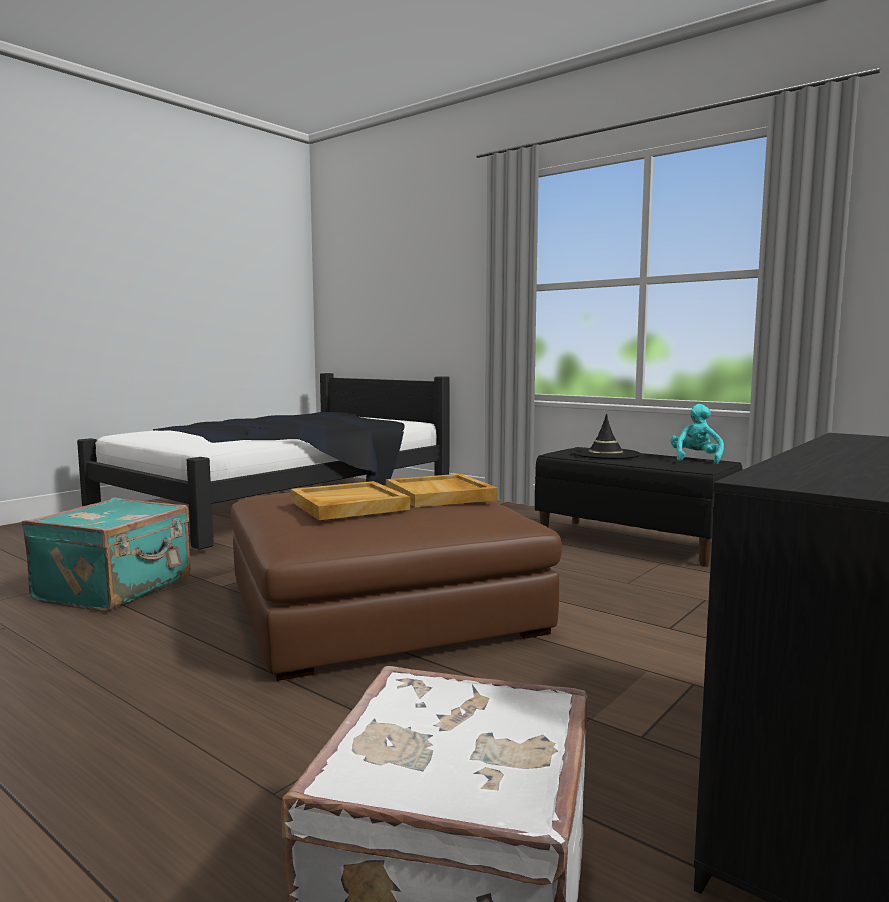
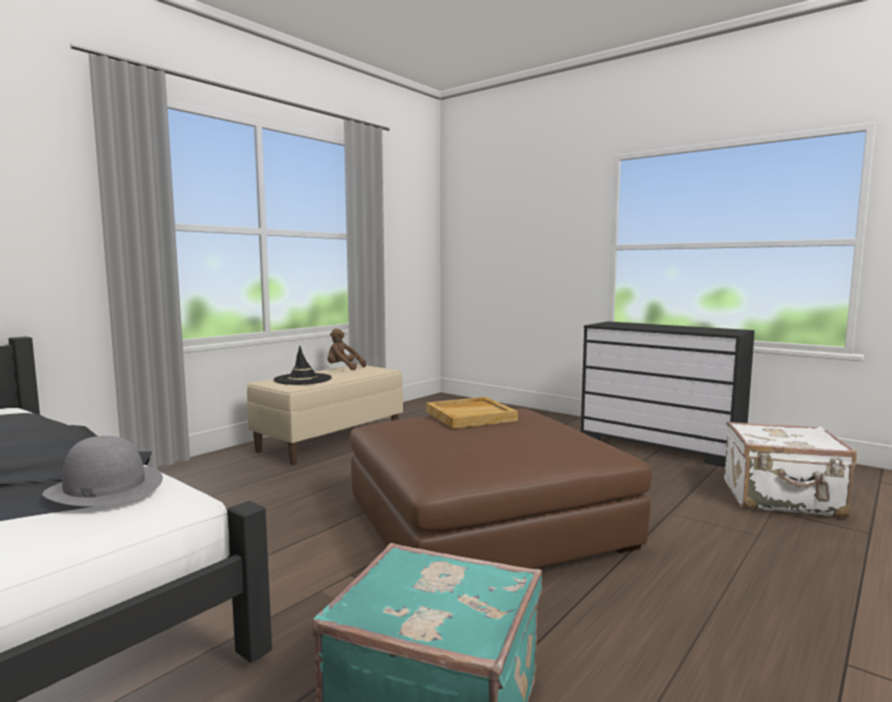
camera: 90 degrees left, 0 degrees up
beige tray [290,481,410,520] -> none
black bench [535,447,743,567] -> beige bench [247,364,403,465]
turquoise plush toy [671,404,724,464] -> brown plush toy [328,329,366,370]
none -> grey hat [42,436,163,507]

